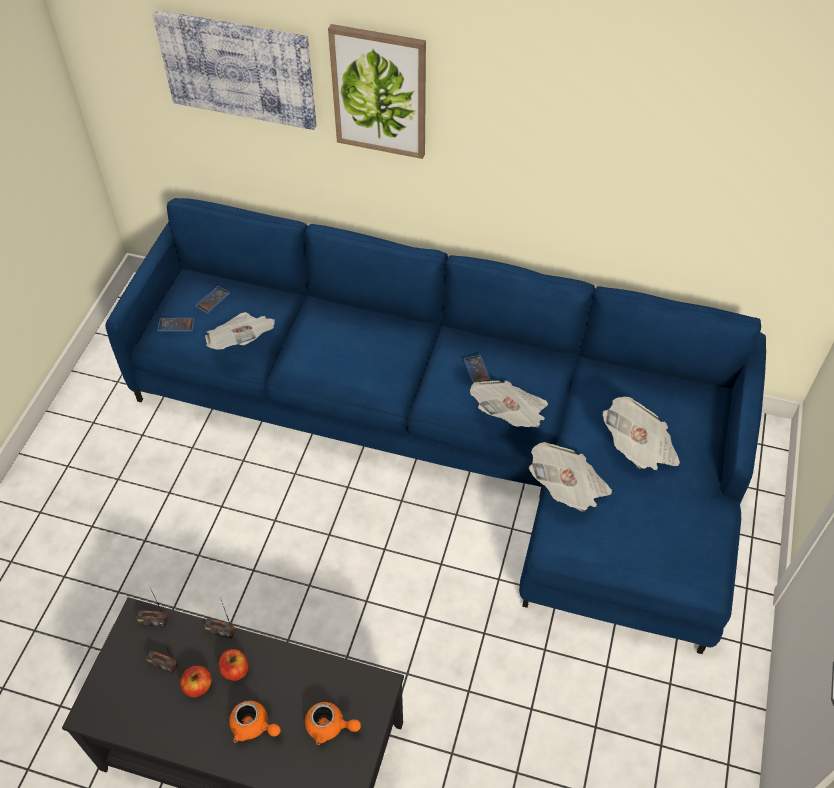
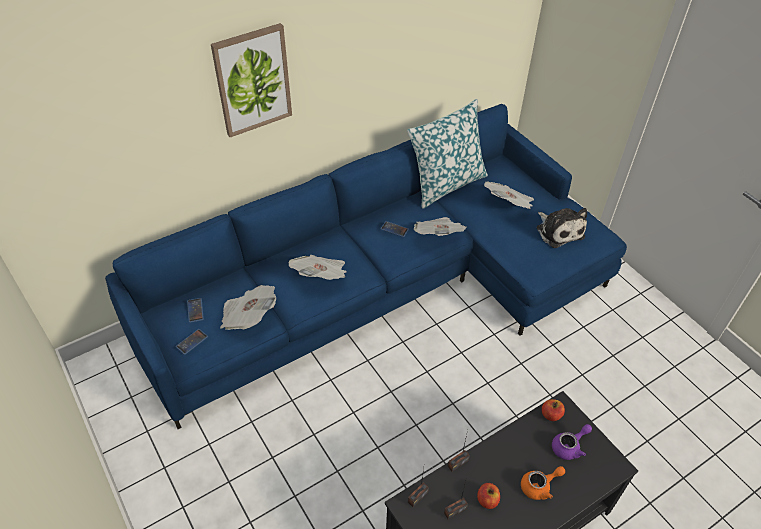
camera: 50 degrees left, 5 degrees down
picture [153,10,316,130] -> none
apple [219,649,249,681] -> apple moved to [542,399,565,421]
orange teapot [305,702,361,745] -> purple teapot [552,424,592,460]
newspaper [529,442,612,511] -> newspaper moved to [289,255,347,280]
none -> pillow [407,99,488,209]
none -> plush toy [537,208,587,248]

